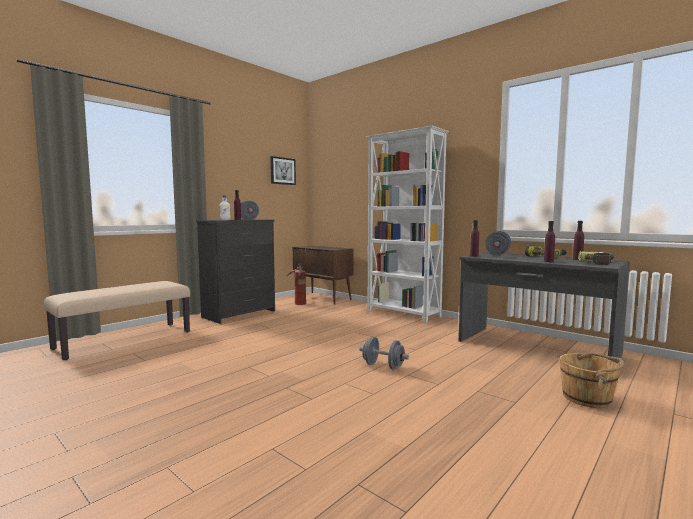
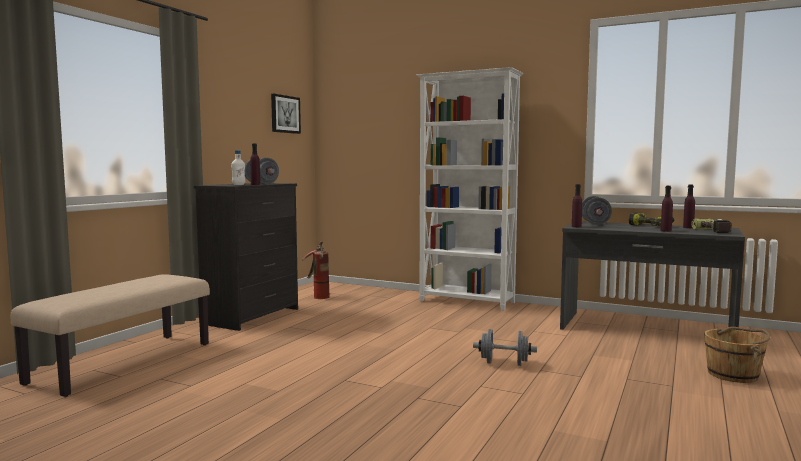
camera: 15 degrees left, 0 degrees up
brown cabinet [293,246,353,304] -> none

